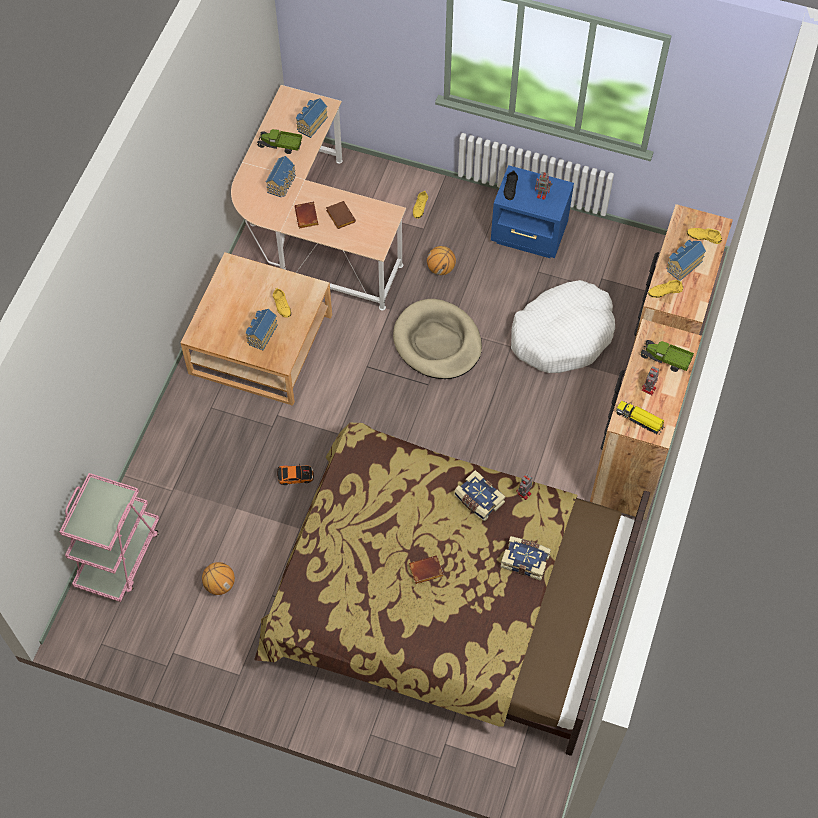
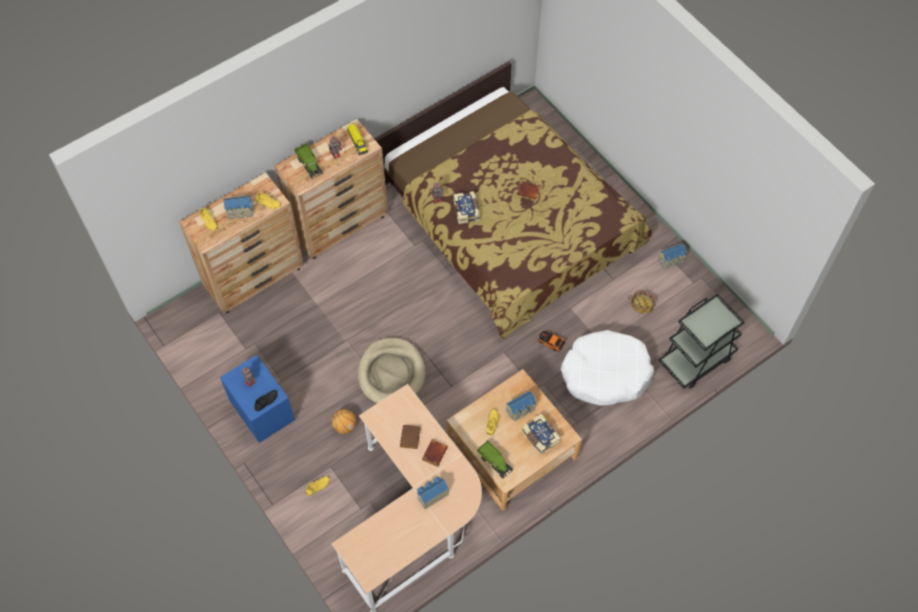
camera: 145 degrees left, 0 degrees up
pink cart [60,473,159,602] -> black cart [659,293,744,389]
basketball [202,562,235,595] -> basket [628,291,655,314]
toy truck [257,129,302,154] -> toy truck moved to [477,441,513,478]
toy house [296,98,328,138] -> toy house moved to [658,244,687,269]
book [500,536,551,581] -> book moved to [522,414,561,454]
white dog bed [511,280,615,373] -> white dog bed moved to [560,330,654,406]

